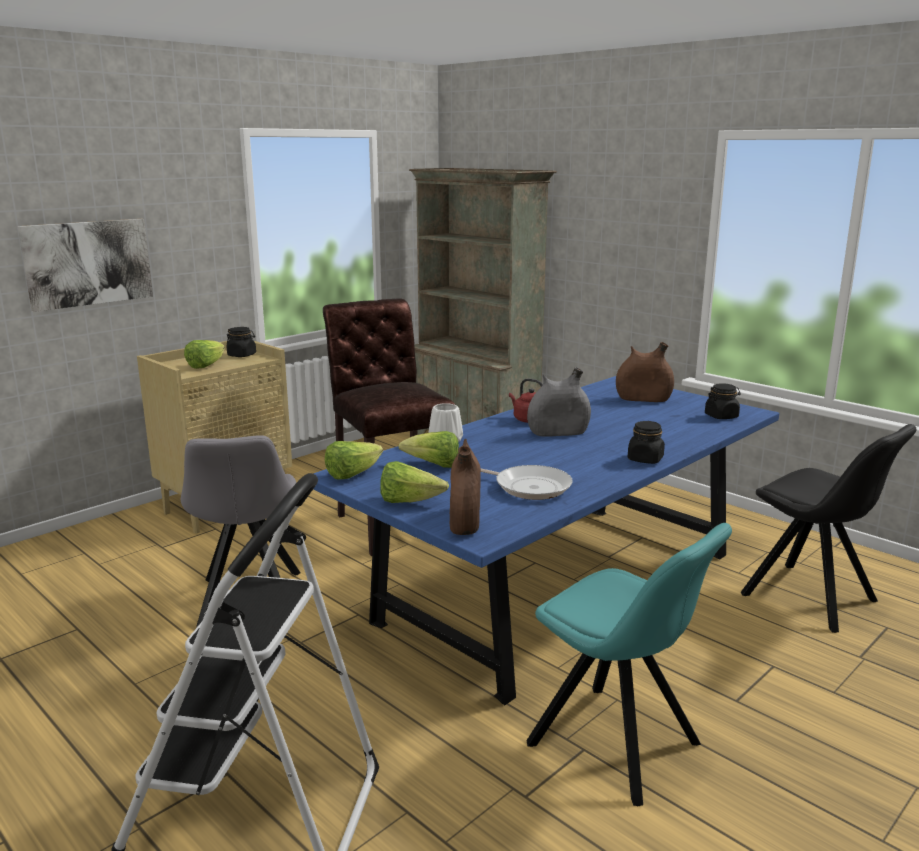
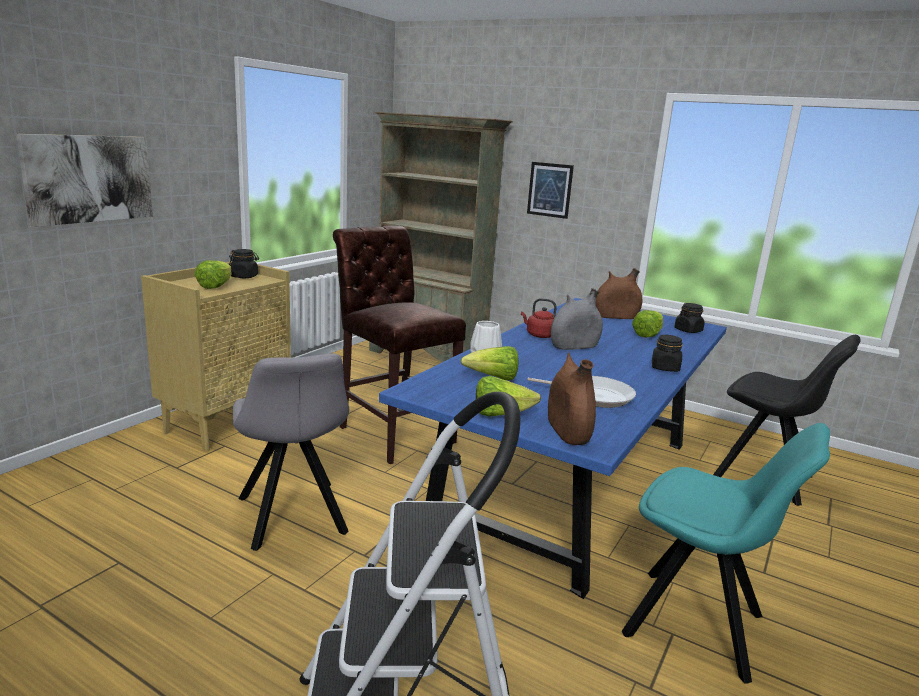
camera: 15 degrees left, 0 degrees up
lettuce [325,441,383,480] -> lettuce moved to [632,310,663,337]
none -> picture [527,162,574,219]

